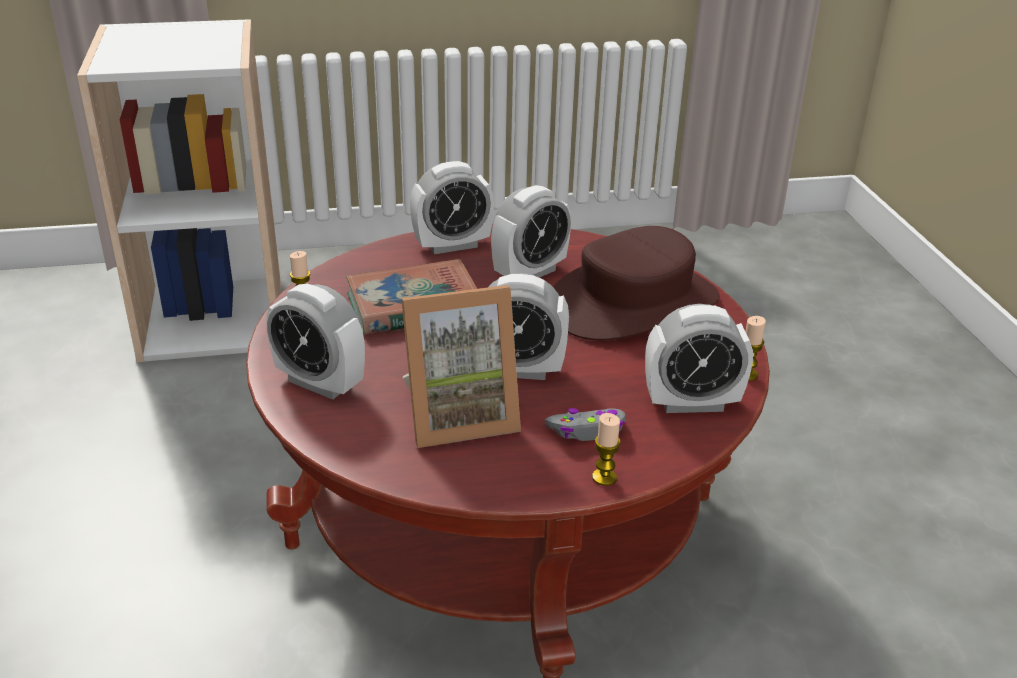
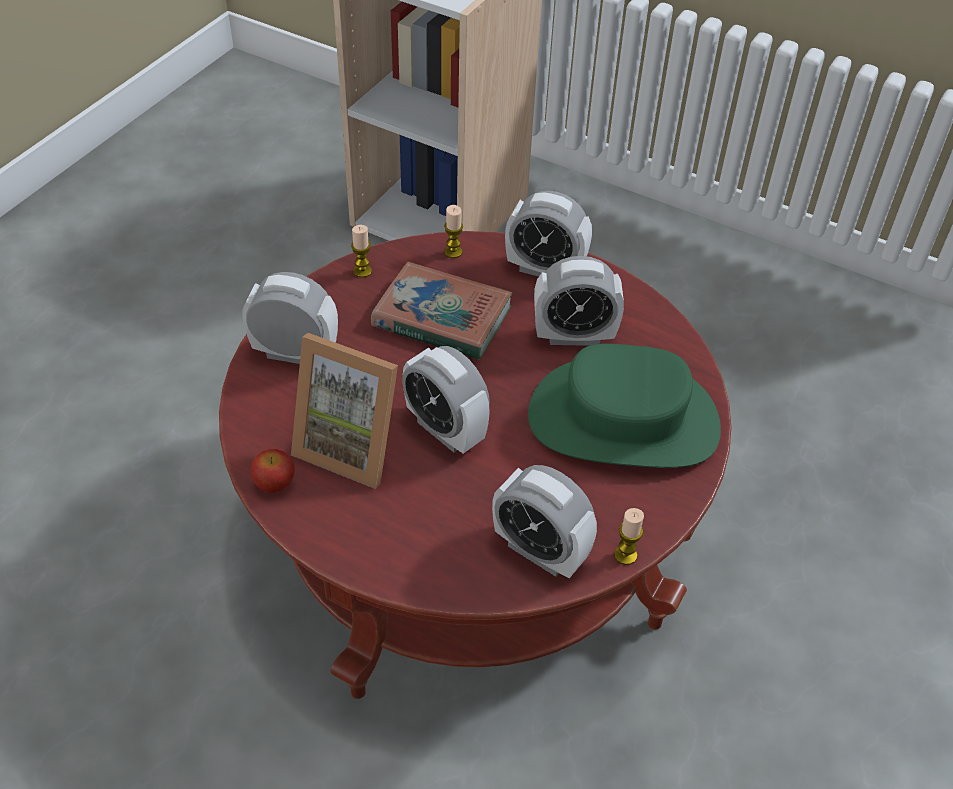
camera: 40 degrees right, 15 degrees up
alarm clock [266,284,365,399] -> alarm clock turned 120 degrees clockwise [242,272,338,364]
grey game controller [545,408,626,441] -> none
brown hat [553,226,720,340] -> green hat [528,344,721,468]
candle [592,413,621,486] -> candle moved to [444,205,463,258]
none -> apple [251,449,295,493]

